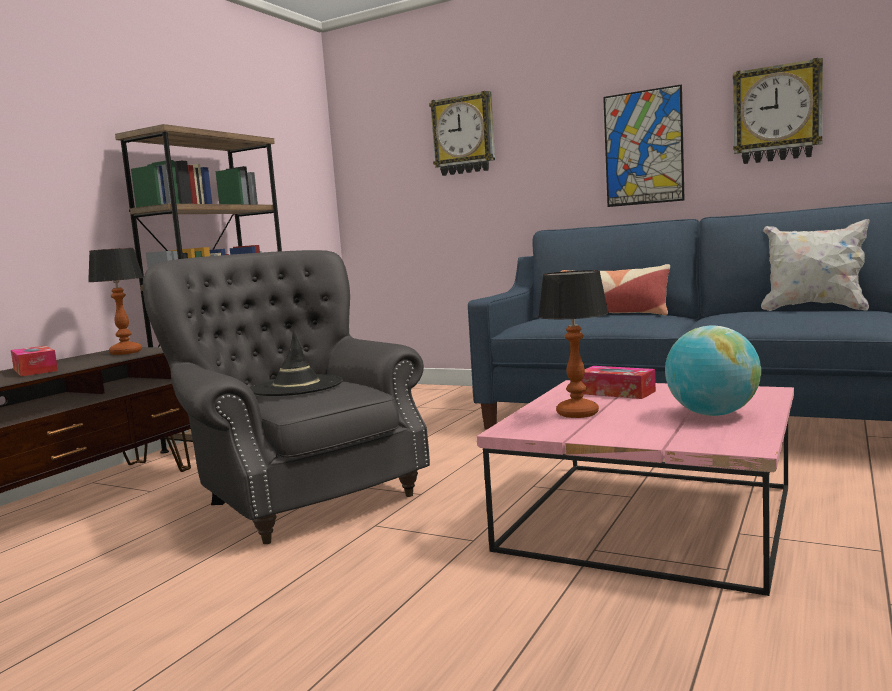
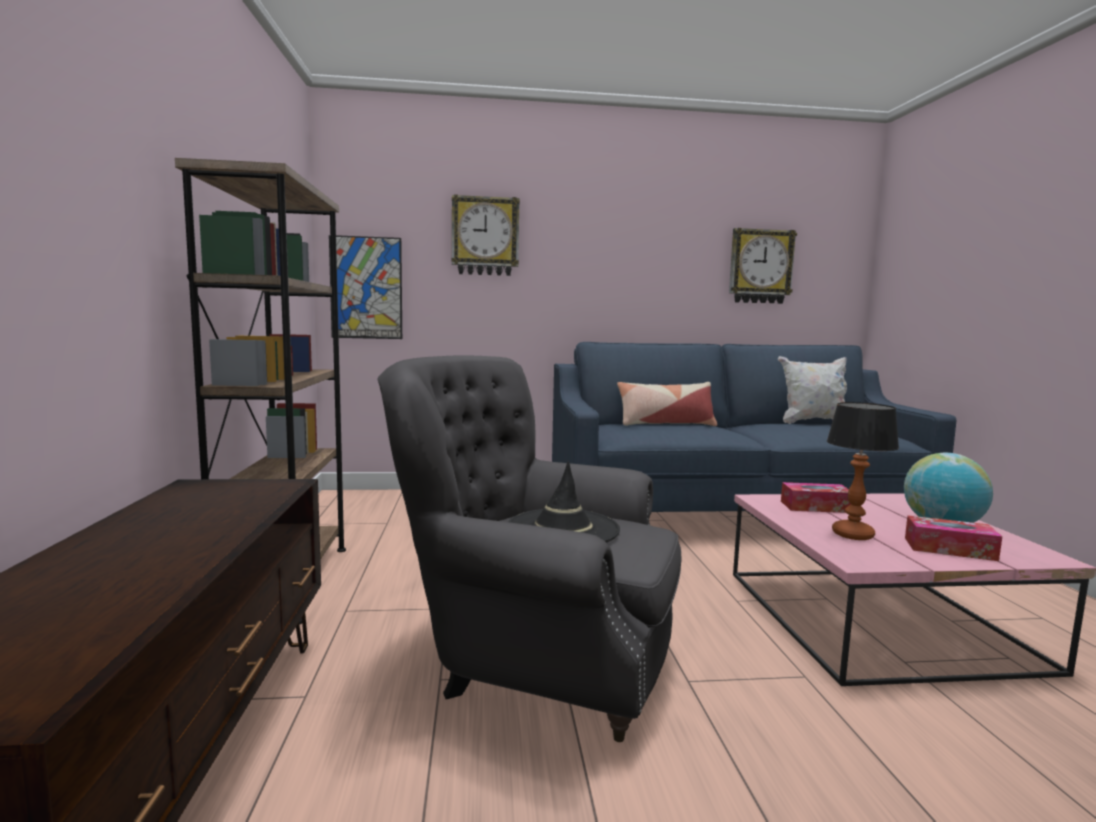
camera: 35 degrees left, 0 degrees up
tissue box [11,346,58,376] -> tissue box moved to [905,515,1002,561]
table lamp [88,248,143,355] -> none
picture [603,84,685,207] -> picture moved to [329,235,402,339]

